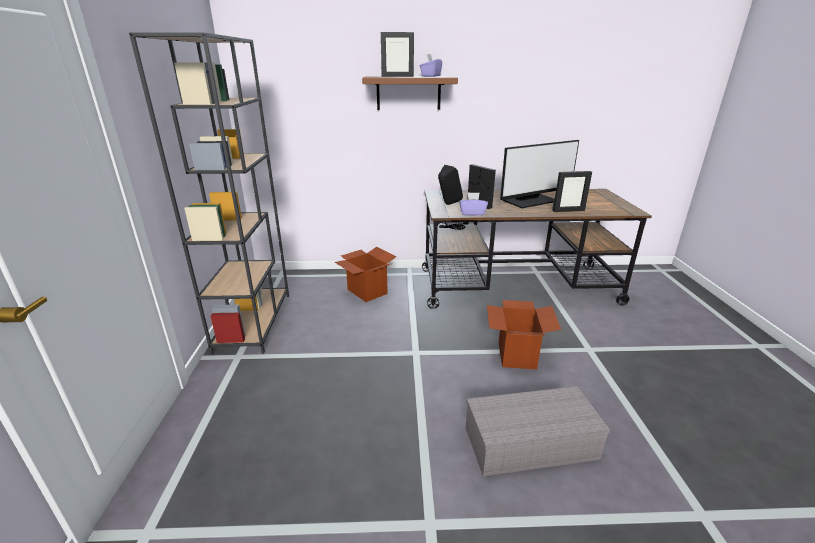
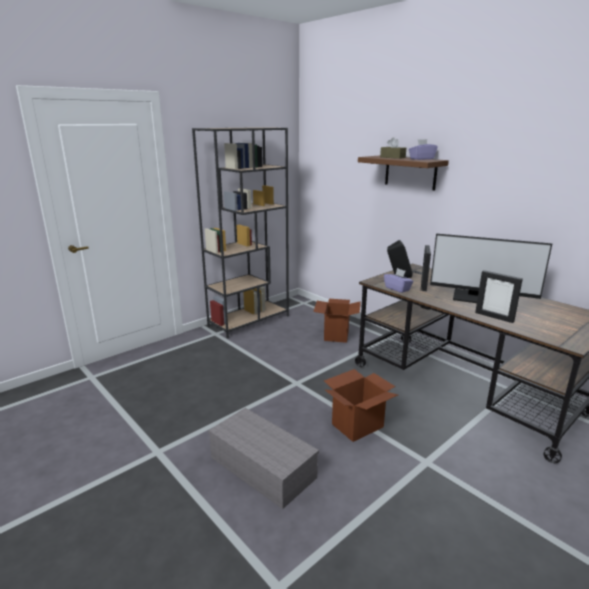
camera: 50 degrees right, 5 degrees down
picture frame [381,32,414,77] -> brown tissue box [380,137,406,159]

